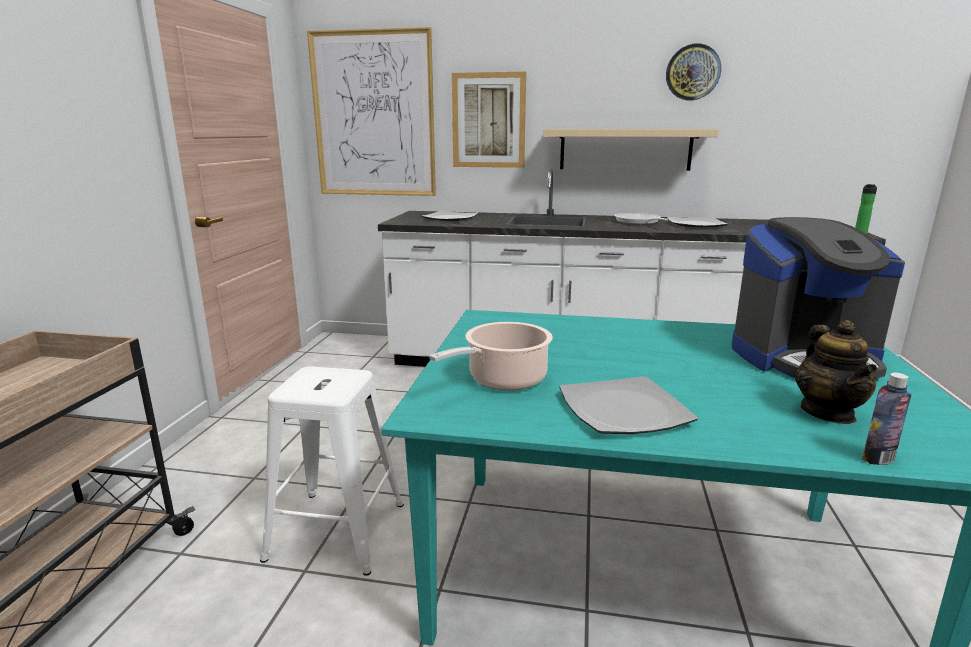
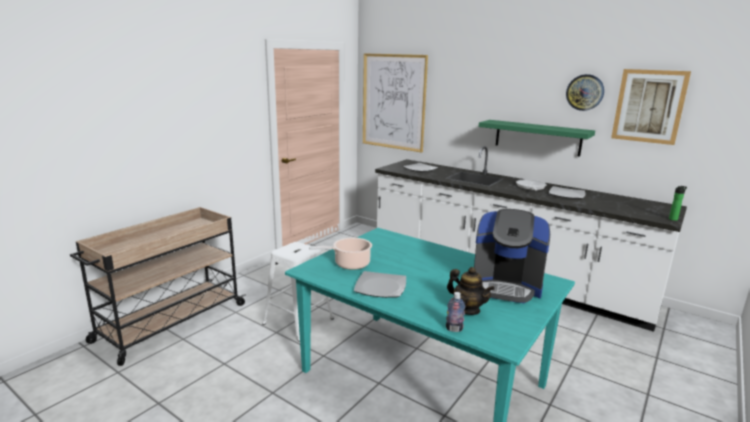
camera: 25 degrees right, 0 degrees up
picture [452,72,526,168] -> picture moved to [611,69,691,145]
beige shelf [543,129,719,171] -> green shelf [479,120,595,157]
teapot [795,320,877,424] -> teapot turned 75 degrees counterclockwise [447,267,495,315]

